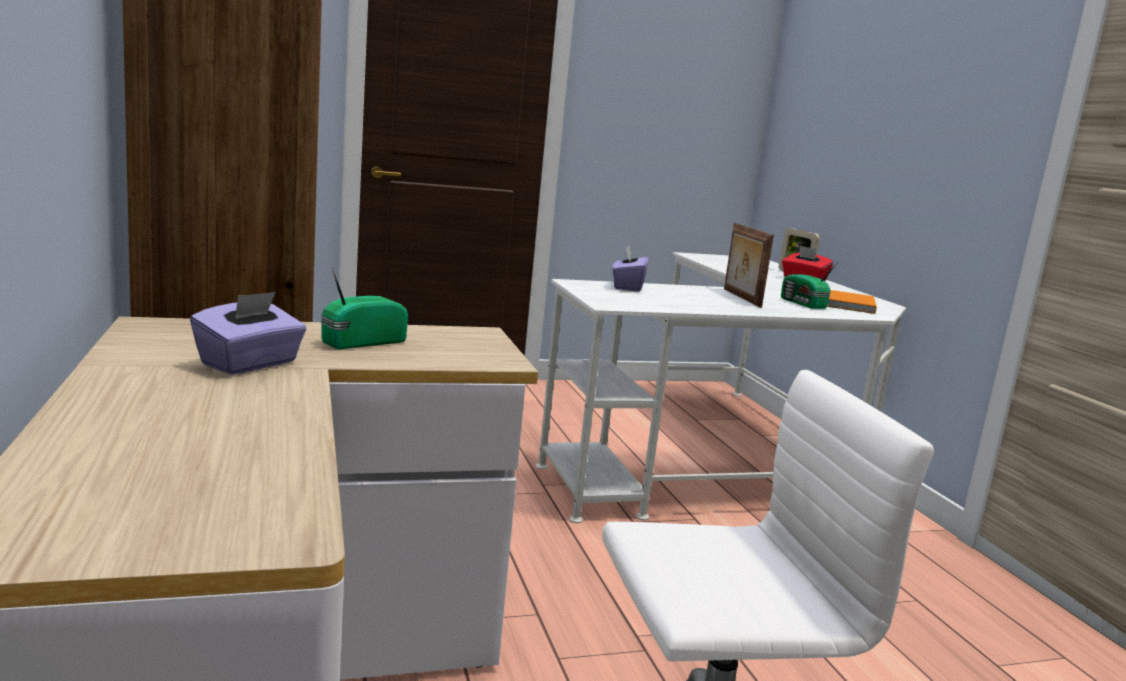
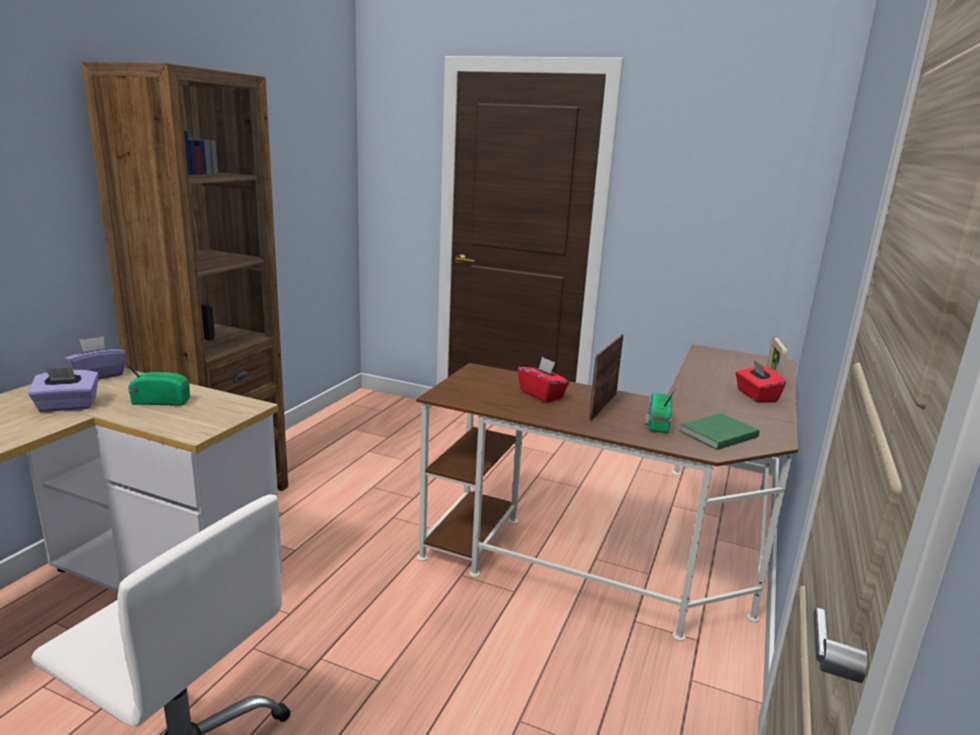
camera: 40 degrees right, 5 degrees up
white desk [536,252,906,523] -> brown desk [416,344,798,641]
purple tissue box [612,246,649,292] -> purple tissue box moved to [64,336,126,380]
orange book [827,290,877,314] -> green book [679,413,760,450]
none -> red tissue box [517,357,569,403]

